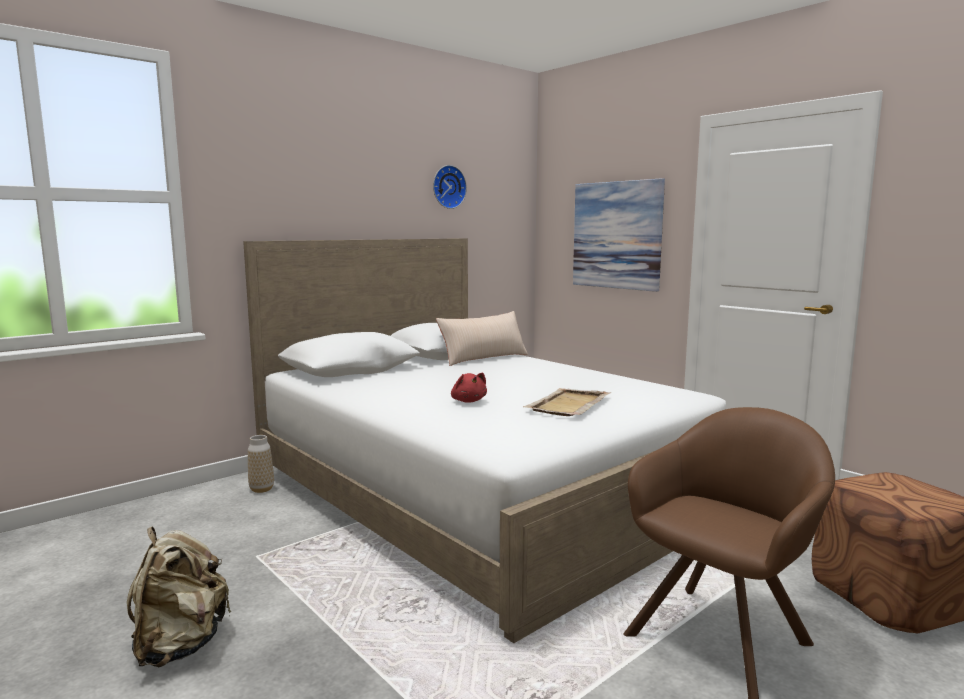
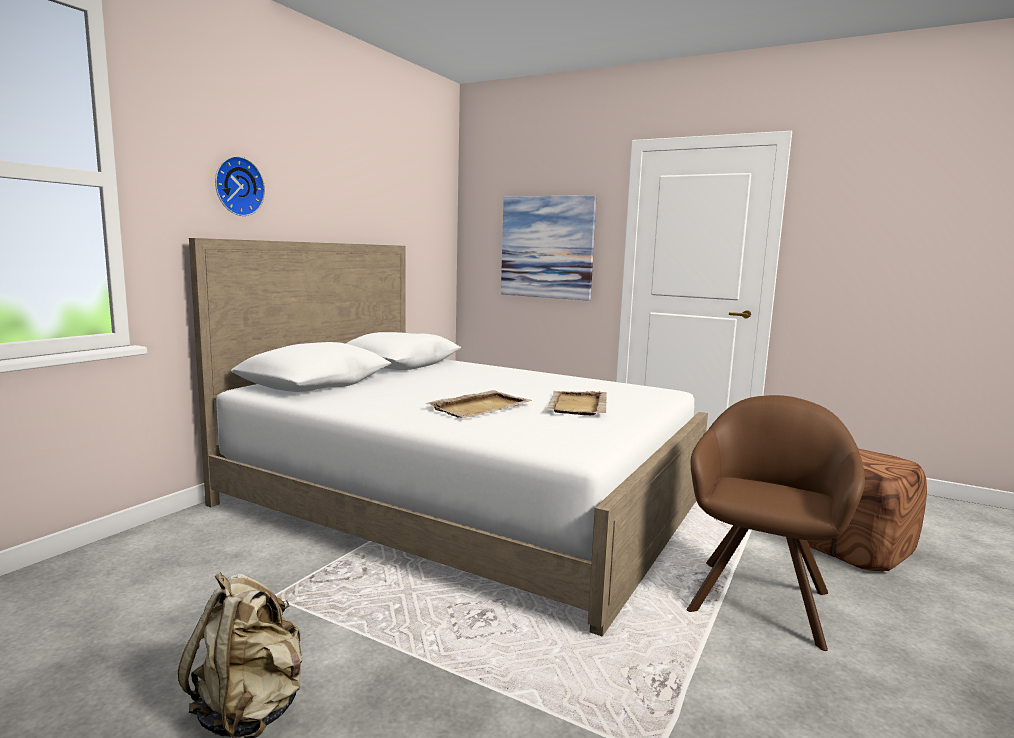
camera: 20 degrees left, 0 degrees up
vase [248,435,274,493] -> none
wall clock [433,165,467,209] -> wall clock moved to [215,156,265,216]
beige pillow [436,311,528,366] -> none
red plush toy [451,373,487,403] -> beige tray [425,390,532,418]

